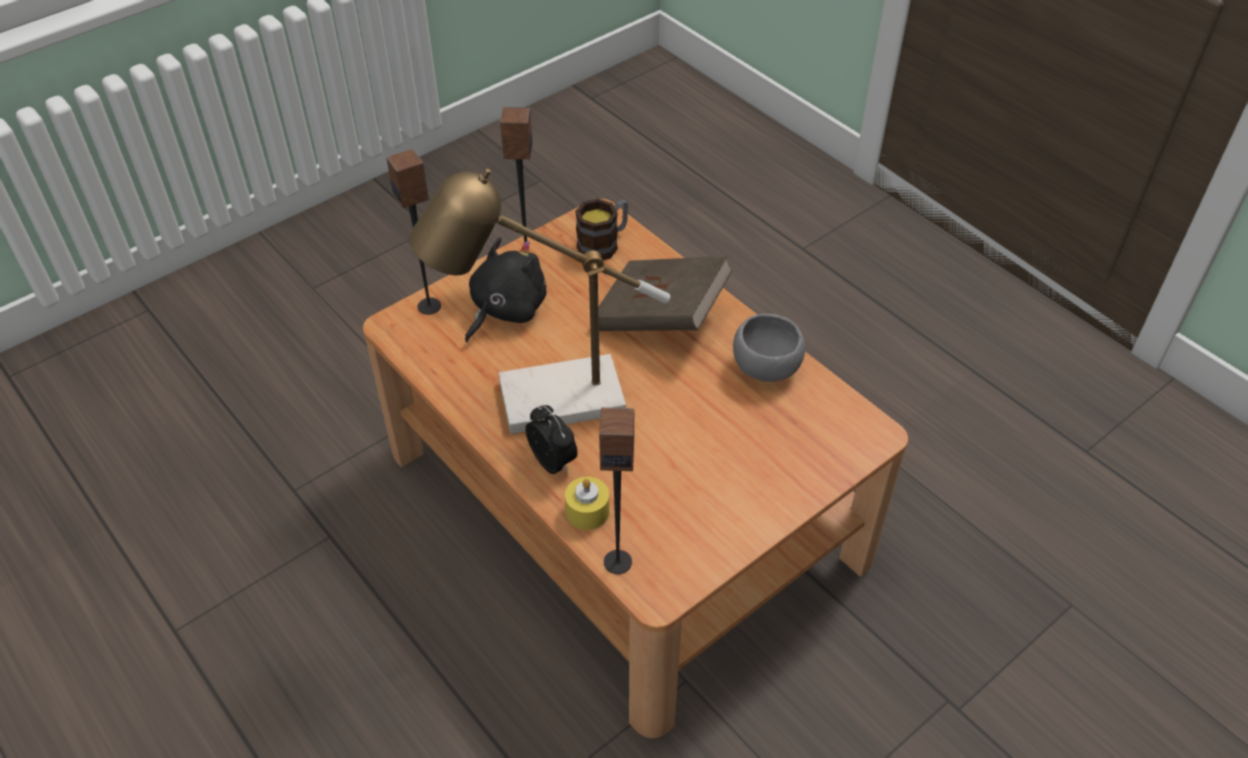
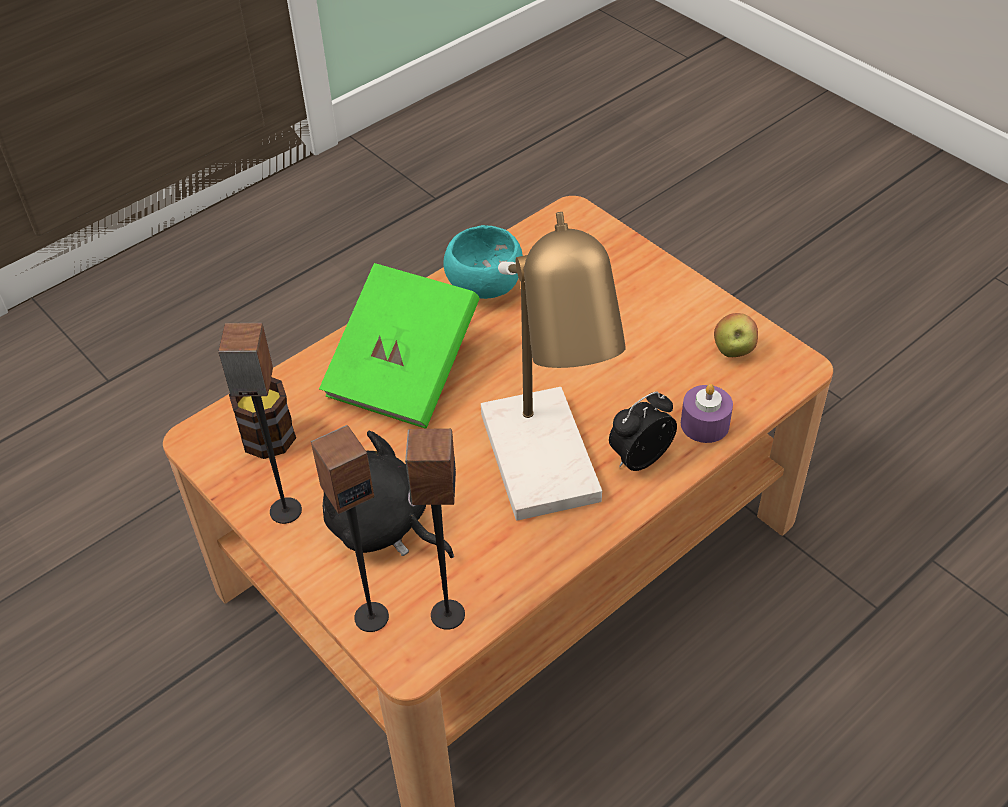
camera: 90 degrees left, 0 degrees up
yellow candle [565,477,610,530] -> purple candle [681,384,733,443]
brown book [598,256,733,331] -> green book [319,263,480,429]
speaker [599,407,634,574] -> speaker moved to [405,429,465,630]
grey bowl [733,314,805,382] -> turquoise bowl [443,225,523,299]
none -> apple [714,313,758,357]

